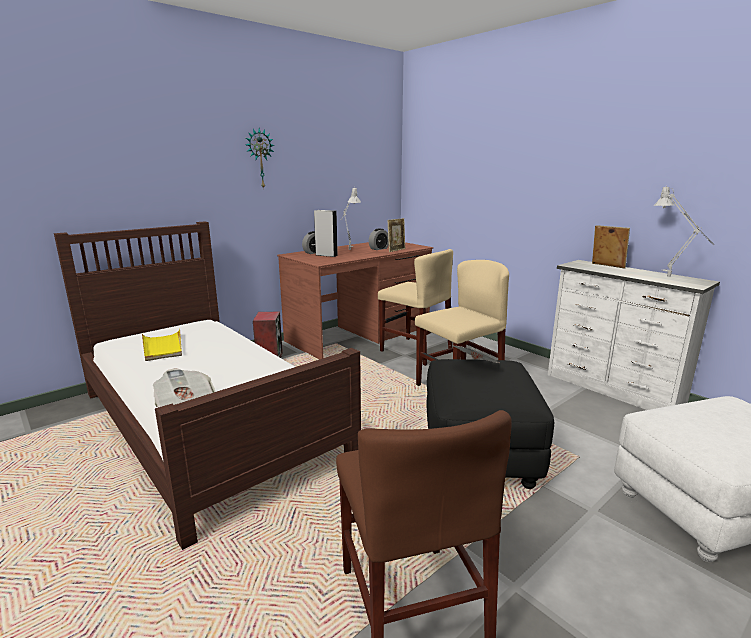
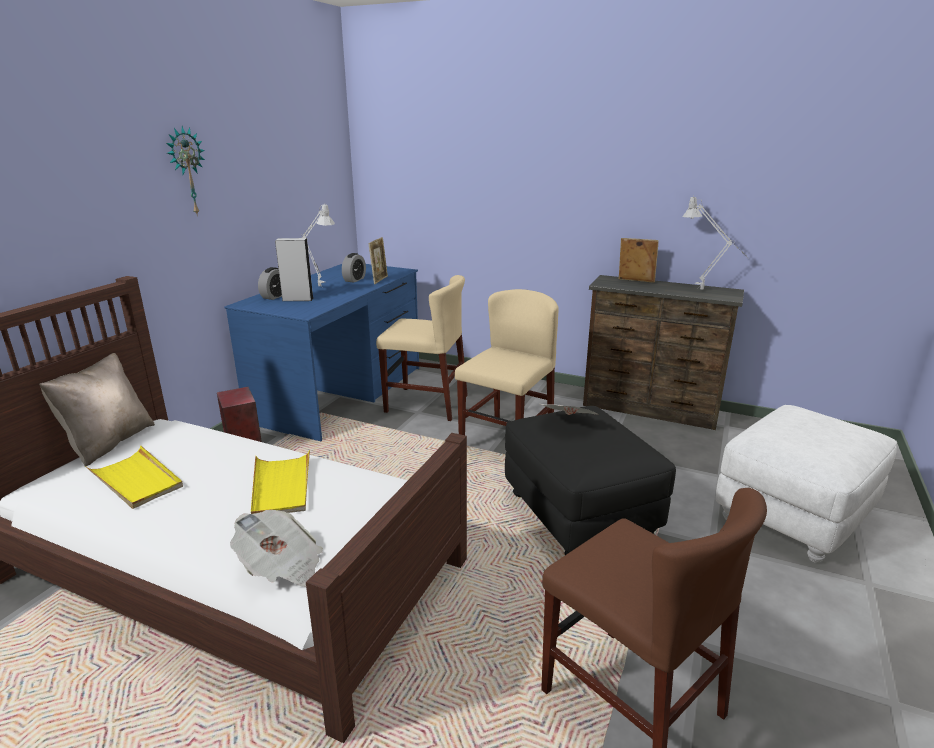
camera: 25 degrees left, 5 degrees up
brown desk [277,242,433,359] -> blue desk [225,264,419,441]
white dresser [548,260,720,410] -> brown dresser [583,275,744,430]
none -> beige pillow [39,353,155,466]
none -> yellow tray [251,450,310,514]

